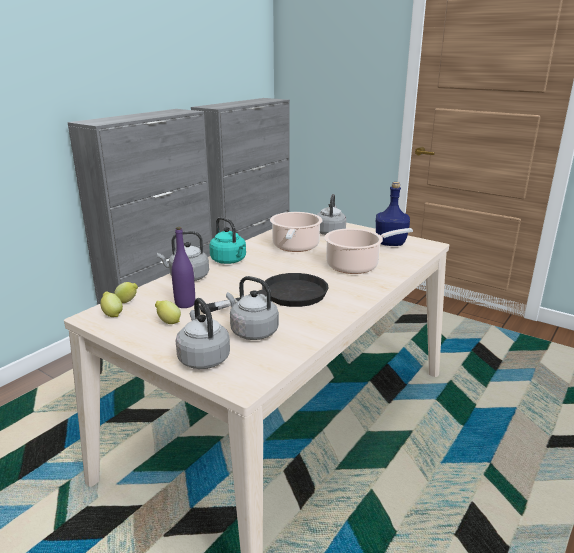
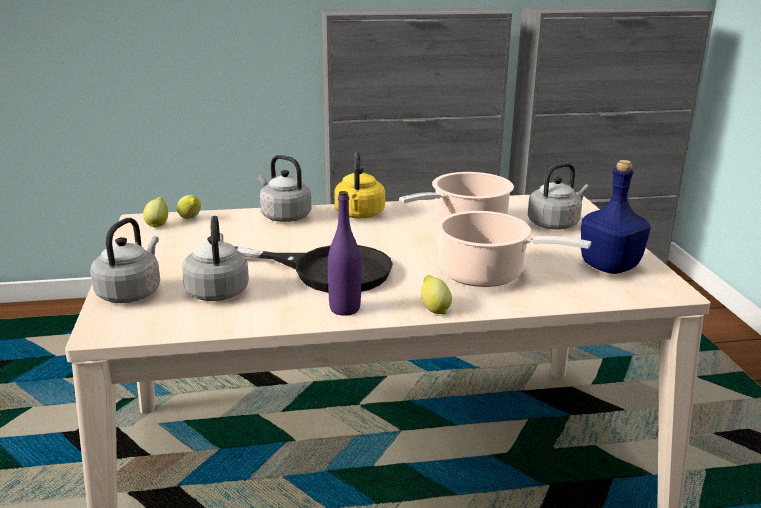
camera: 45 degrees right, 0 degrees up
lemon [155,301,181,324] -> lemon moved to [421,275,452,314]
purple bottle [172,227,195,308] -> purple bottle moved to [328,191,361,316]
turquoise kettle [209,217,246,264] -> yellow kettle [334,152,385,218]

